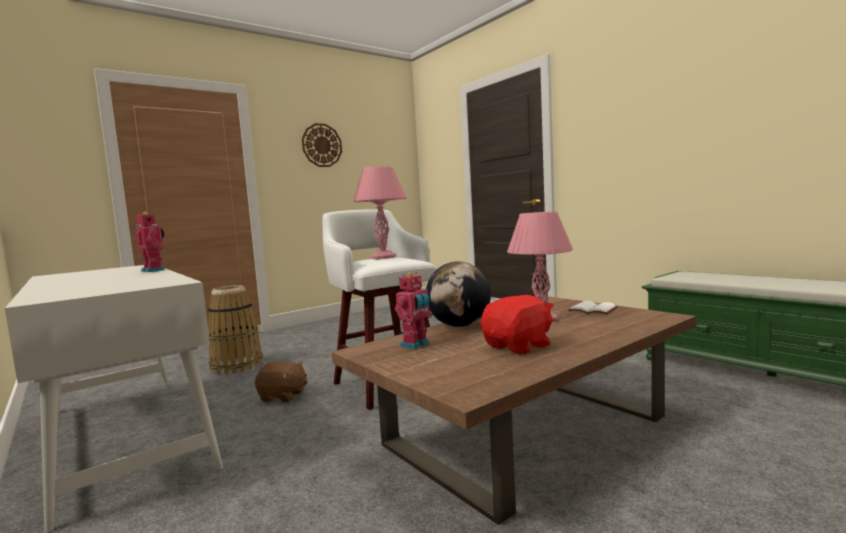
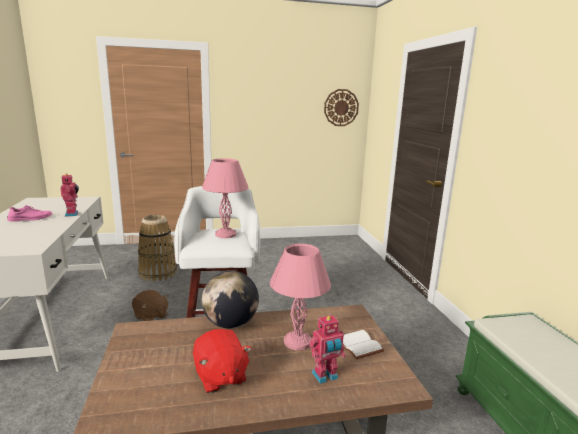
camera: 25 degrees right, 10 degrees up
wall clock [302,123,342,167] -> wall clock moved to [324,89,359,126]
toy robot [395,272,433,349] -> toy robot moved to [309,315,345,384]
red plush toy [481,295,554,354] -> red plush toy turned 75 degrees clockwise [193,329,251,393]
none -> pink shoe [7,205,52,222]

